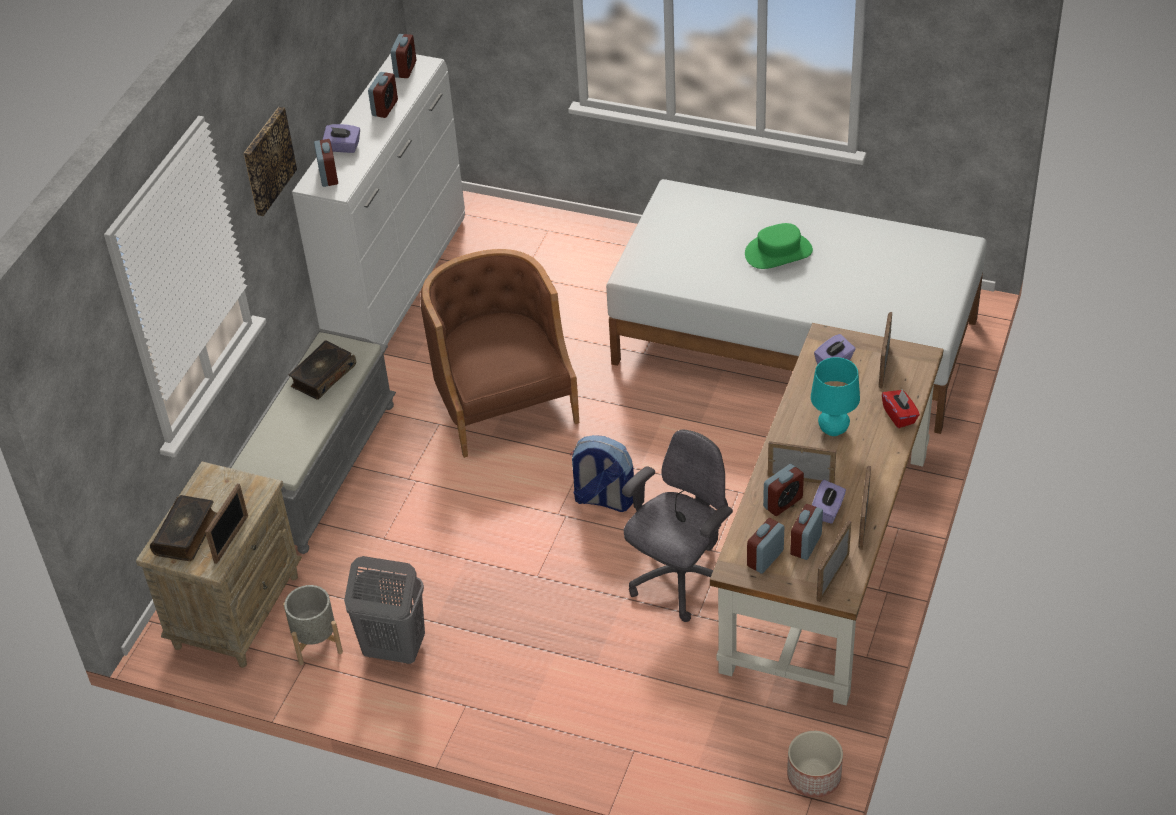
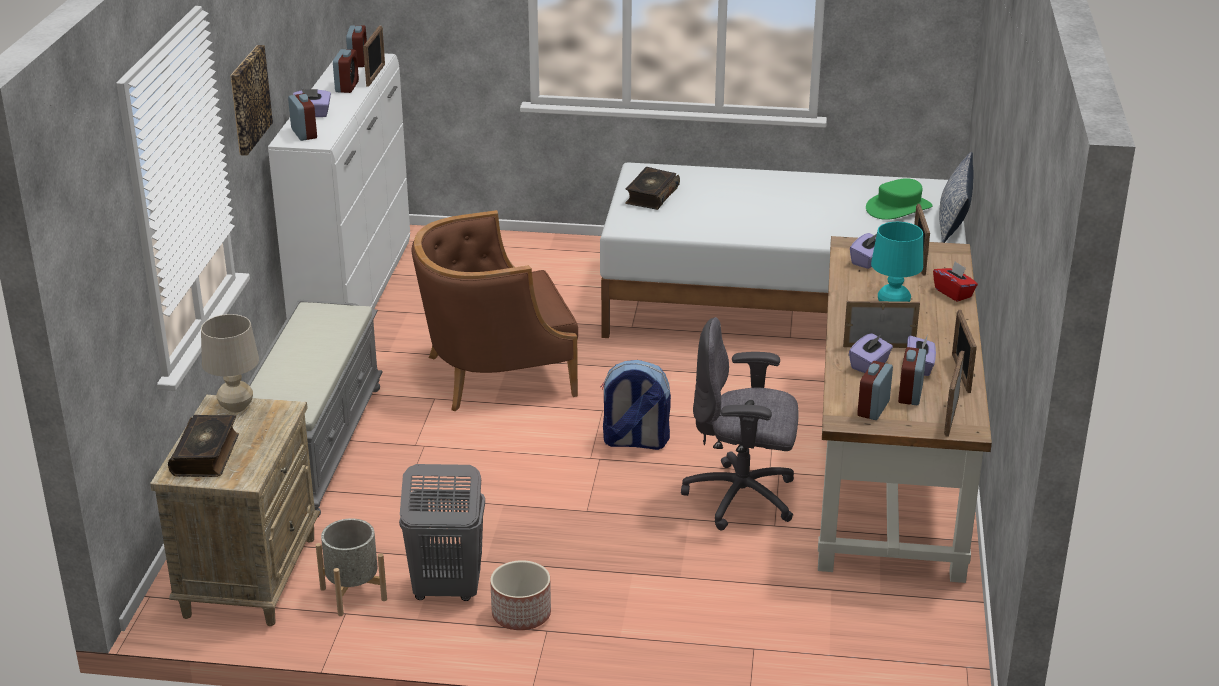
camera: 15 degrees left, 15 degrees down
picture frame [205,483,248,564] -> picture frame moved to [363,25,385,87]
book [289,341,356,400] -> book moved to [625,167,680,210]
brown armchair [420,249,579,458] -> brown armchair turned 75 degrees counterclockwise [412,210,578,411]
grey office chair [622,430,733,622] -> grey office chair turned 105 degrees counterclockwise [681,317,798,530]
green hat [745,223,813,269] -> green hat moved to [866,178,933,220]
alarm clock [763,464,804,516] -> purple tissue box [849,333,893,373]
planter [787,731,843,797] -> planter moved to [490,560,551,630]
none -> beige table lamp [201,314,259,413]
none -> pillow [939,152,974,243]

